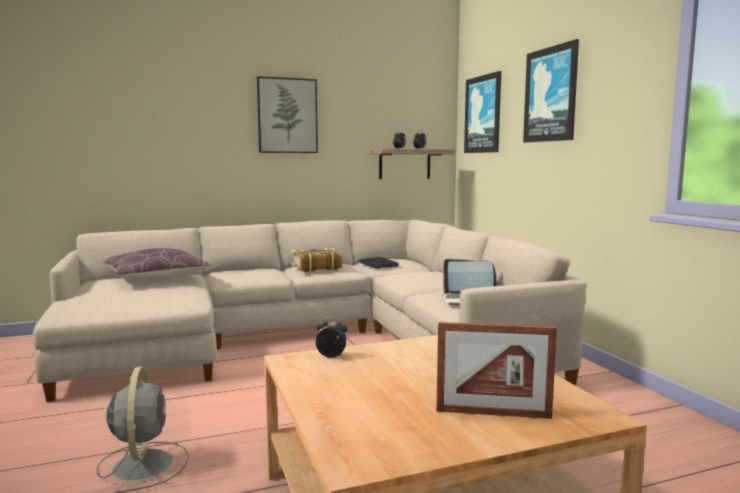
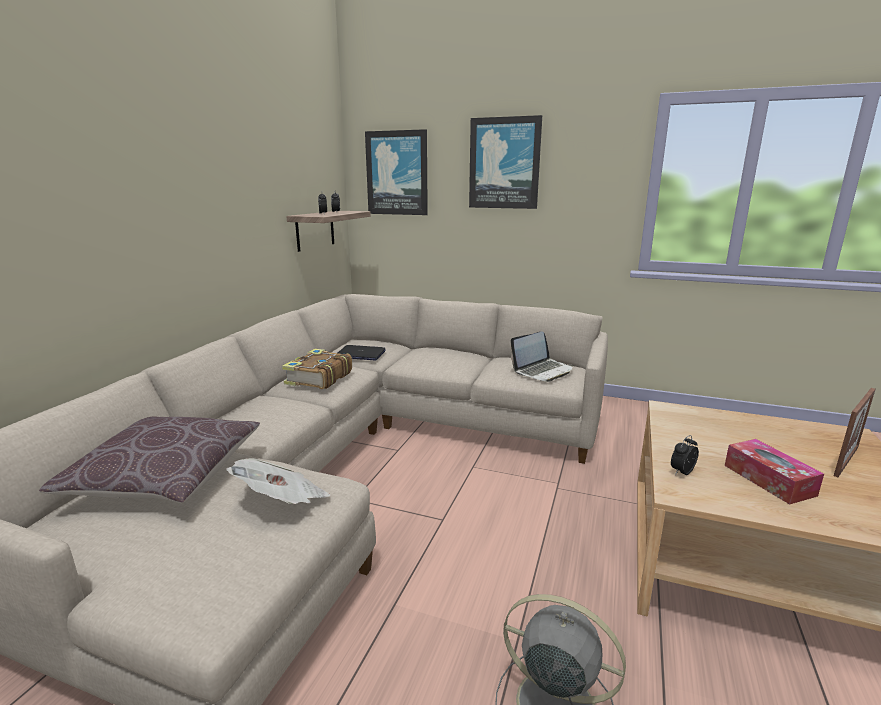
camera: 50 degrees left, 10 degrees up
picture [257,76,318,153] -> none
none -> newspaper [226,458,330,504]
none -> tissue box [725,439,824,505]

